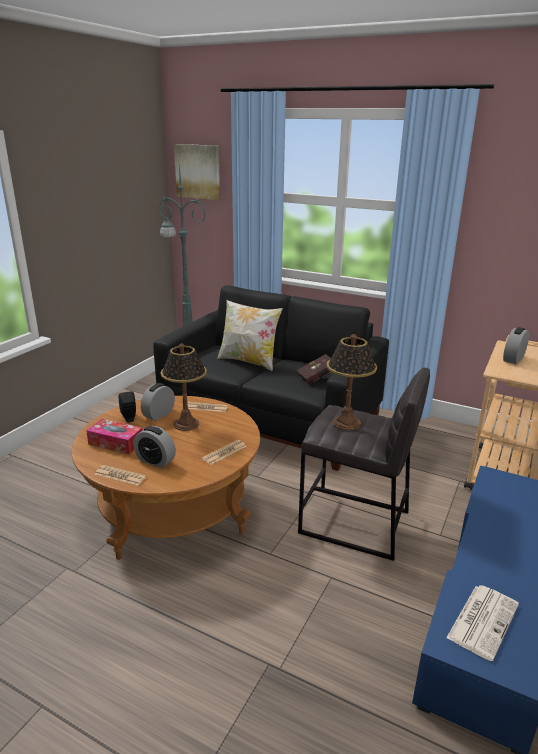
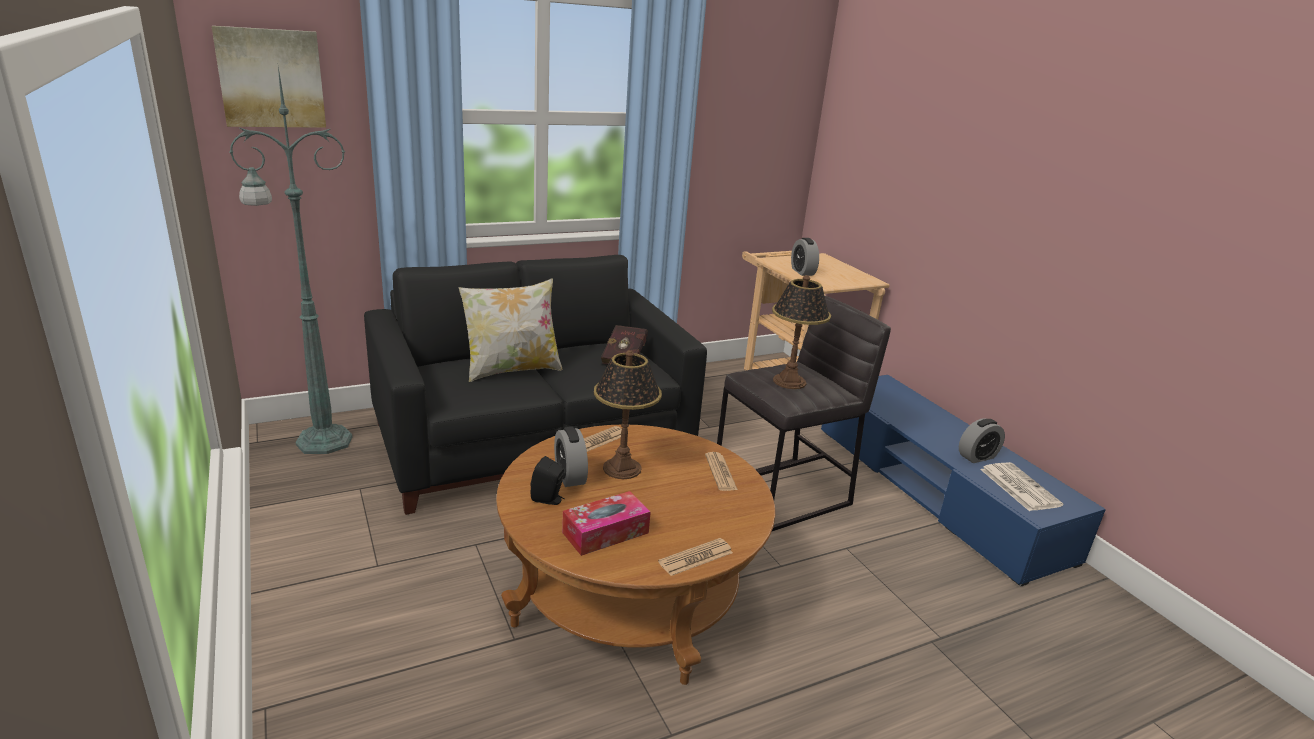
camera: 55 degrees left, 0 degrees up
alarm clock [134,426,176,468] -> alarm clock moved to [959,418,1005,463]

